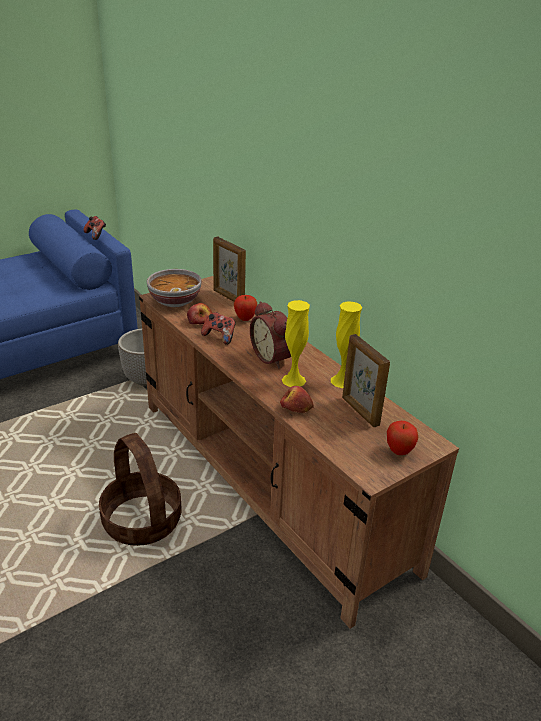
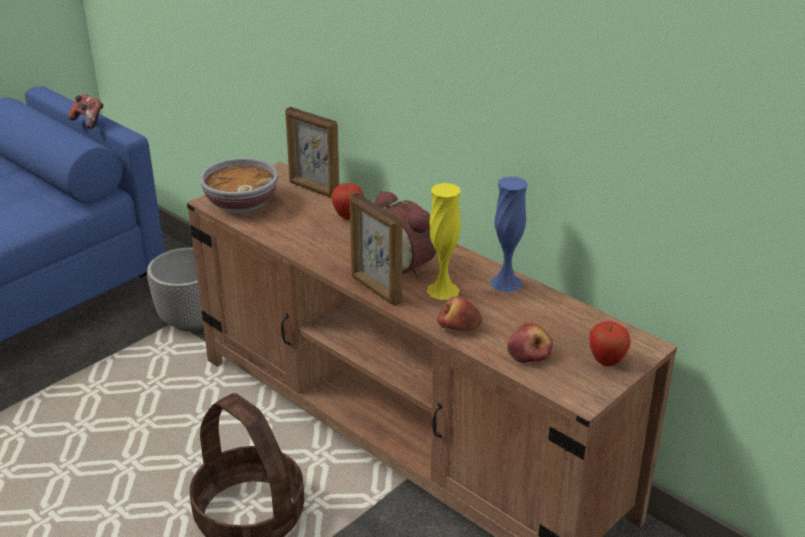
camera: 10 degrees left, 0 degrees up
apple [187,303,212,325] -> apple moved to [507,323,553,363]
game controller [201,312,236,345] -> none
yellow vase [331,301,362,388] -> blue vase [490,177,528,292]
picture frame [342,334,390,427] -> picture frame moved to [350,193,403,306]

